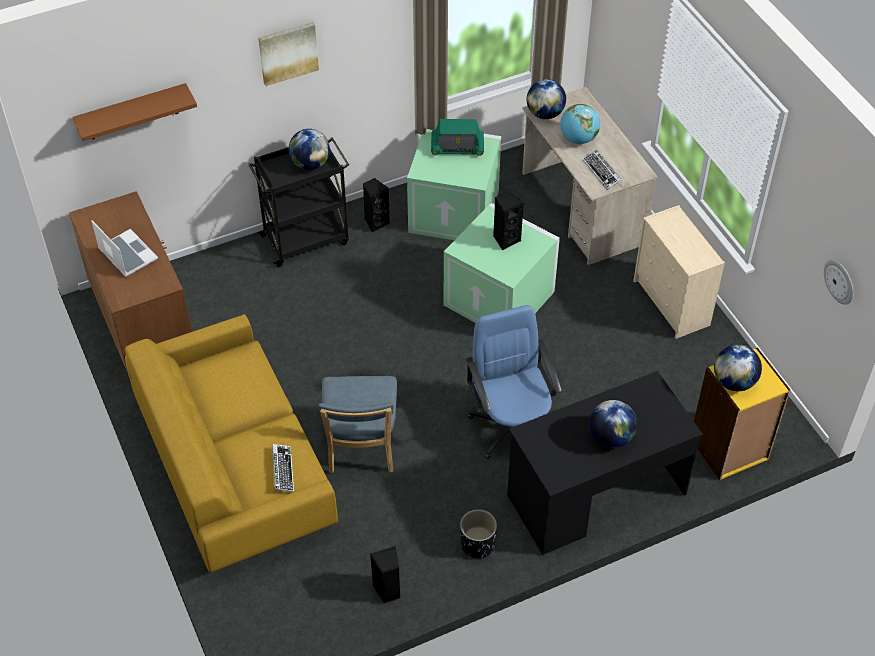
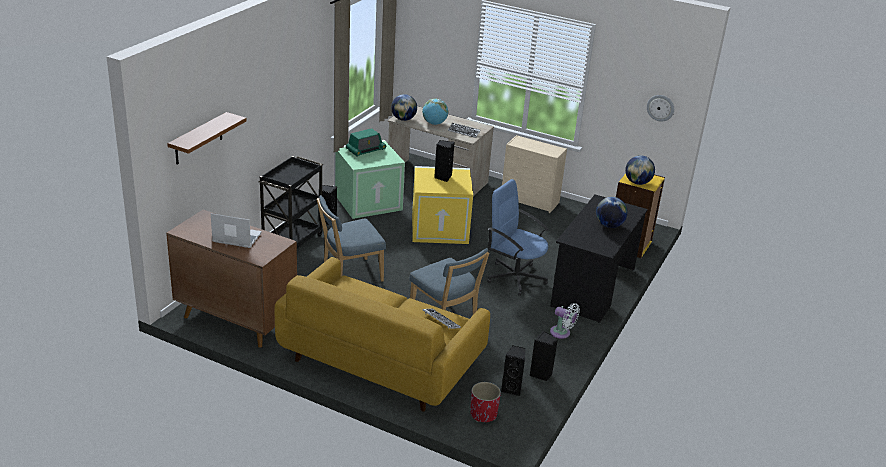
camera: 40 degrees left, 20 degrees down
picture [258,22,319,86] -> none
globe [289,129,330,170] -> none
green storage box [444,203,560,323] -> yellow storage box [412,166,473,244]
black planter [460,509,497,559] -> white fan [550,303,580,339]
none -> blue chair [317,195,386,282]
none -> red planter [470,382,501,422]
none -> black speaker [501,346,525,396]

